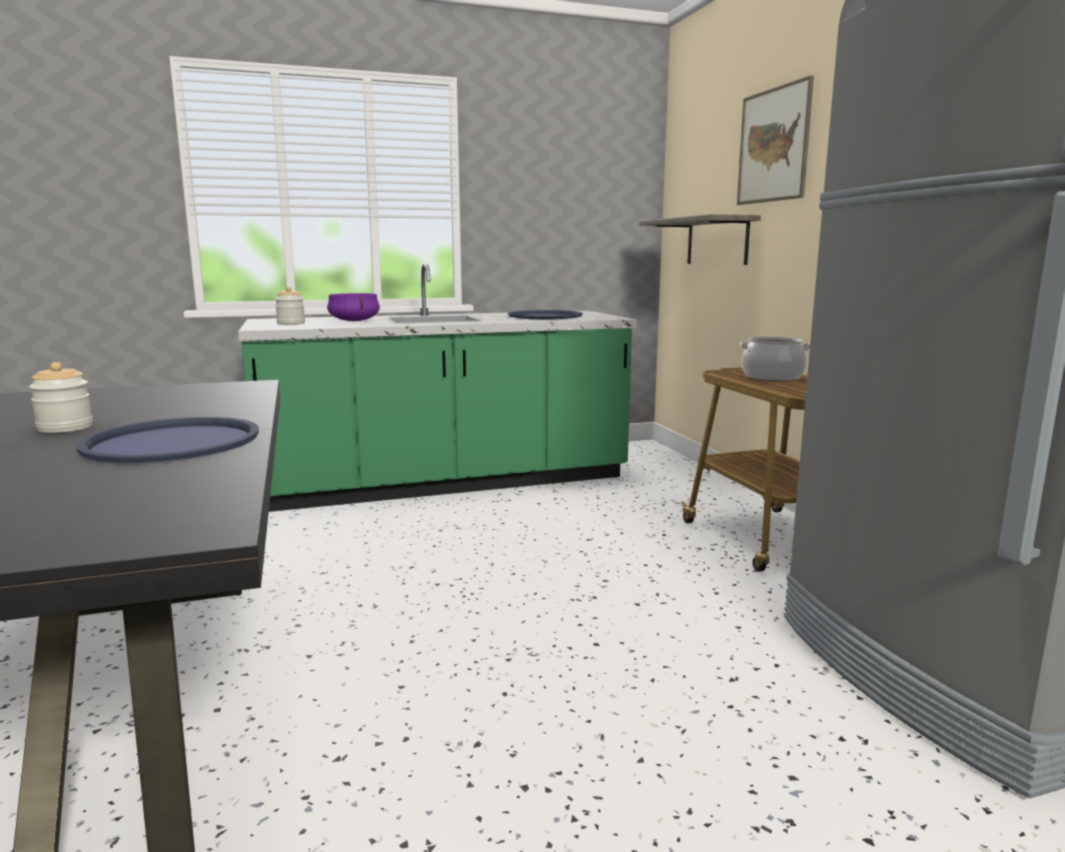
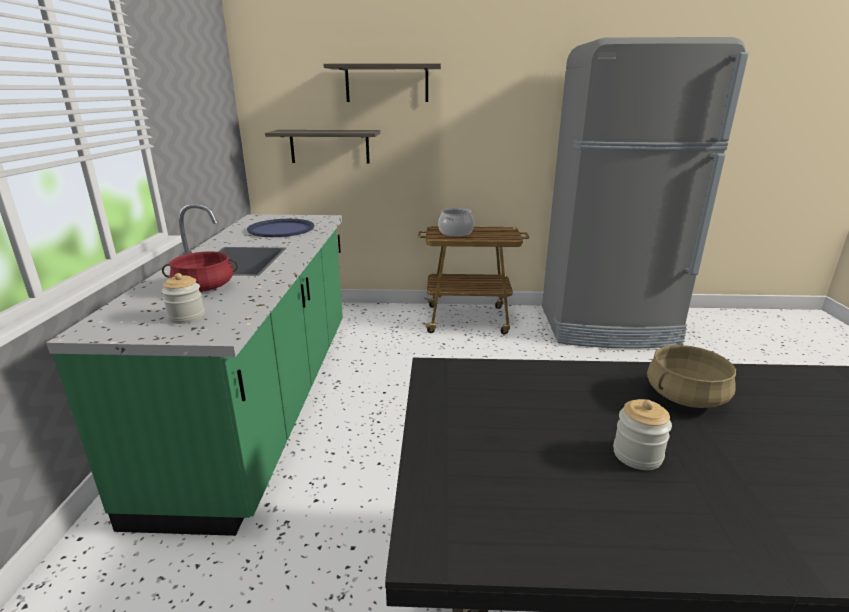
camera: 70 degrees left, 10 degrees up
blue tray [76,417,259,463] -> beige cooking pot [647,345,736,408]
purple cooking pot [327,293,380,321] -> red cooking pot [162,251,238,292]
picture [737,75,814,205] -> shelf [323,63,441,102]

